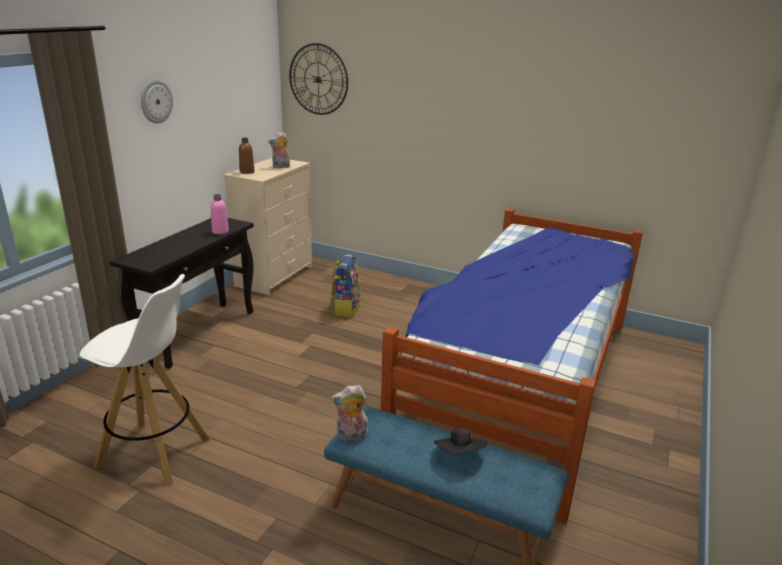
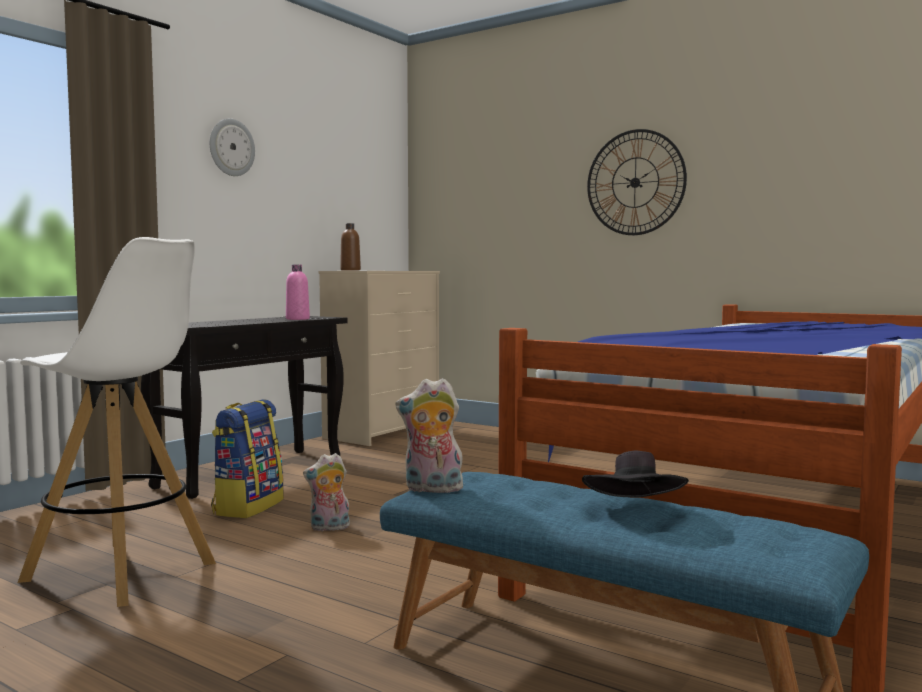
camera: 10 degrees right, 20 degrees down
plush toy [268,132,290,168] -> plush toy moved to [303,453,350,531]
wall clock [289,43,348,115] -> wall clock moved to [587,129,687,235]
backpack [330,253,361,317] -> backpack moved to [211,399,284,518]

